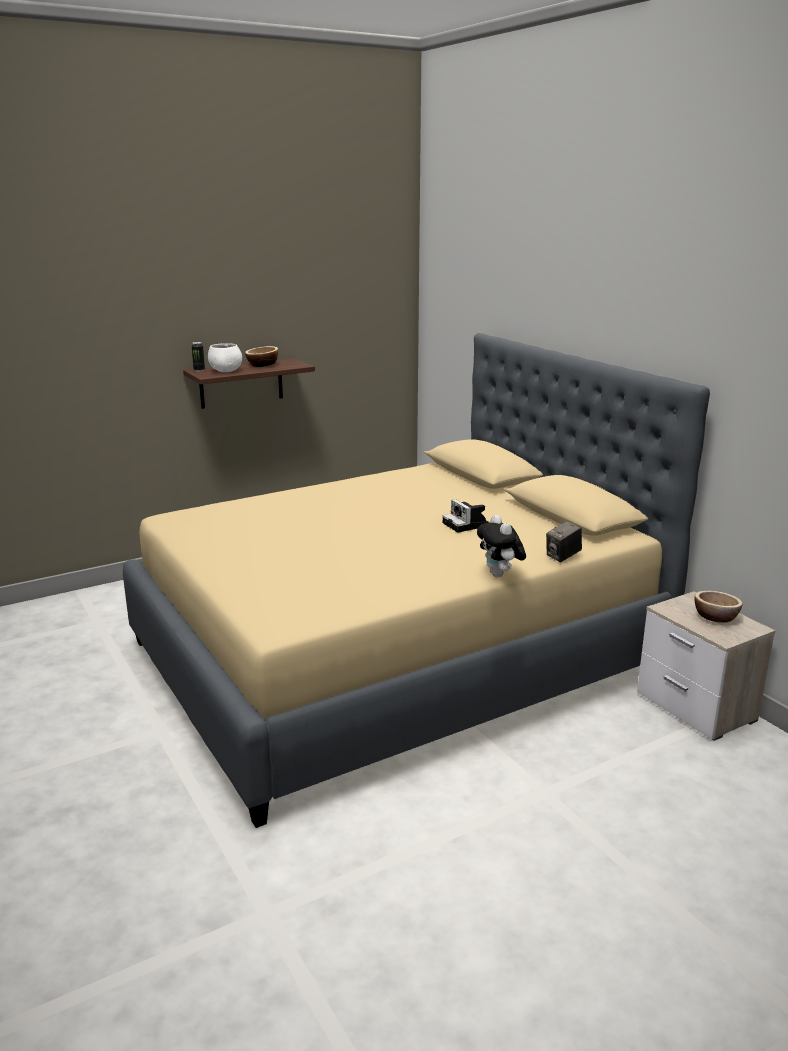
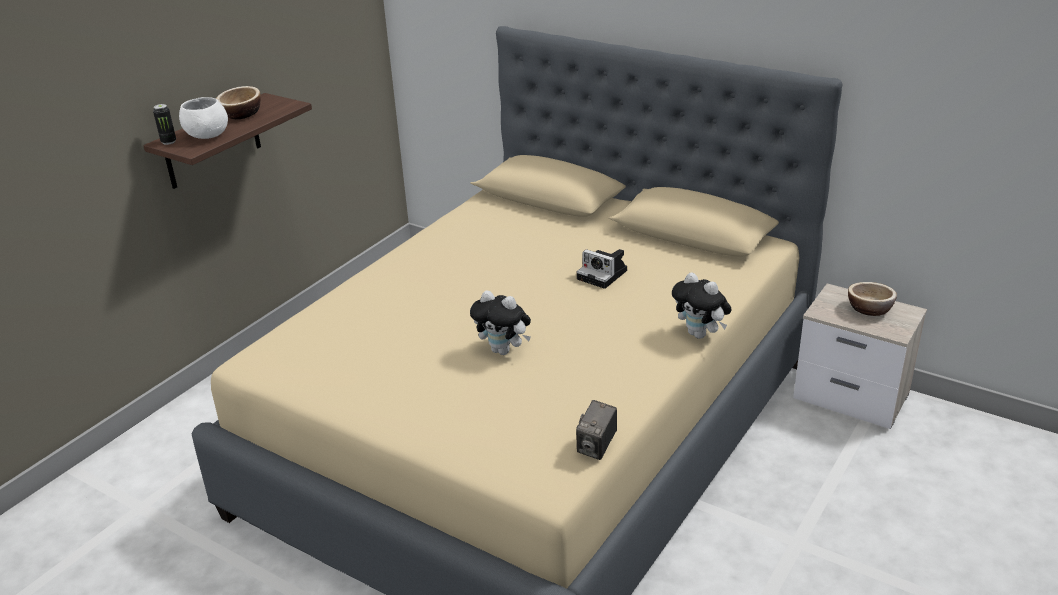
camera: 25 degrees left, 10 degrees up
camera [546,521,582,562] -> camera moved to [576,400,617,460]
none -> plush toy [470,290,531,355]

